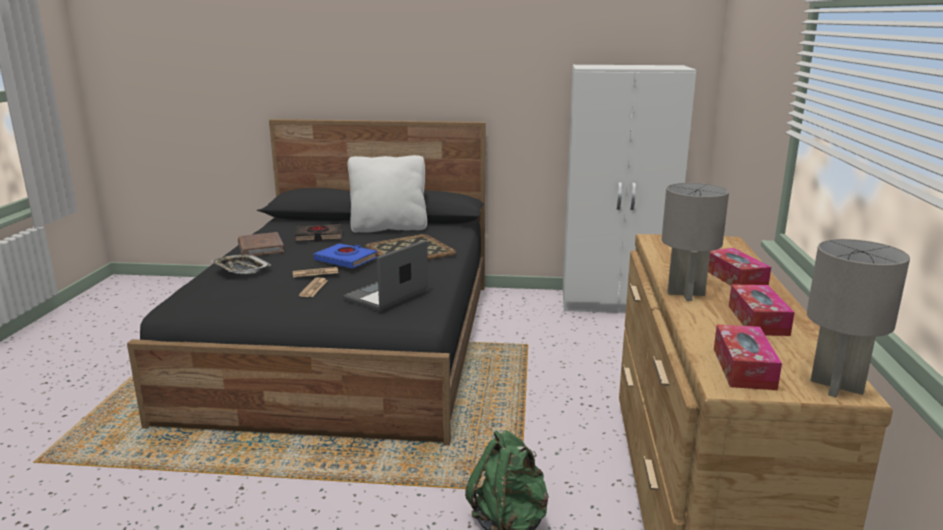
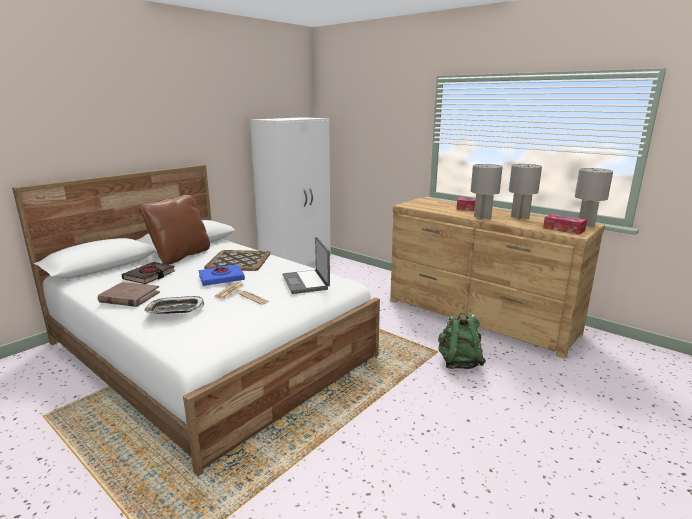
camera: 55 degrees left, 0 degrees up
black bed [127,119,486,446] -> white bed [12,165,380,476]
white pillow [348,155,427,233] -> brown pillow [141,195,210,265]
tissue box [729,284,795,336] -> grey table lamp [509,164,542,220]

